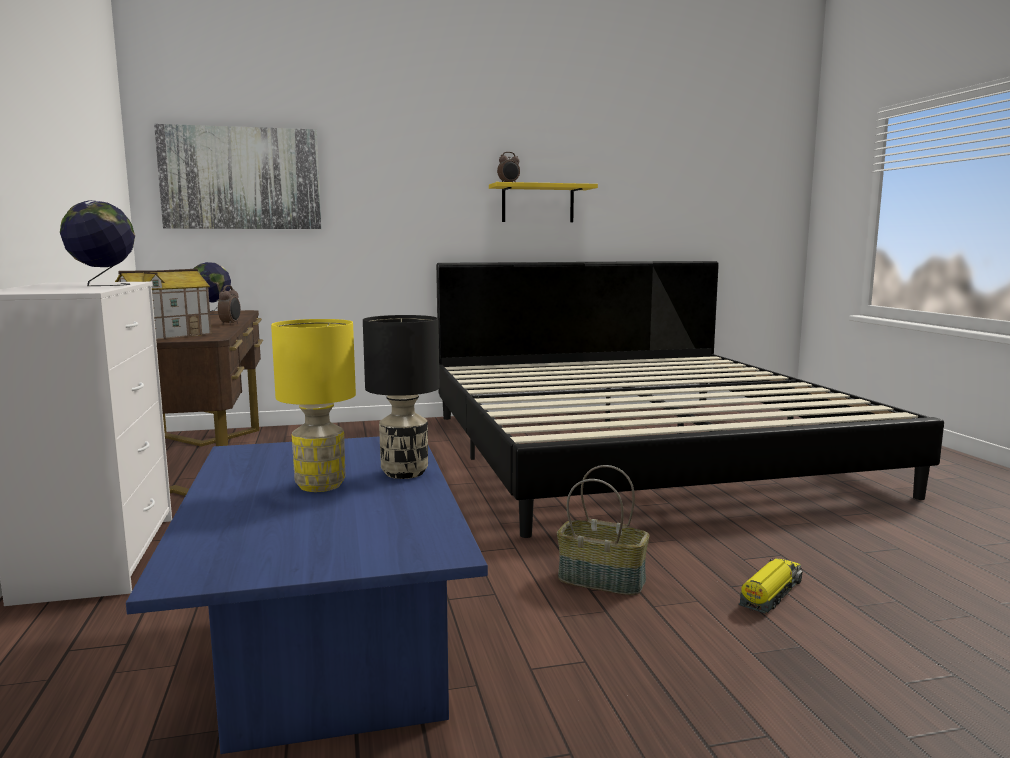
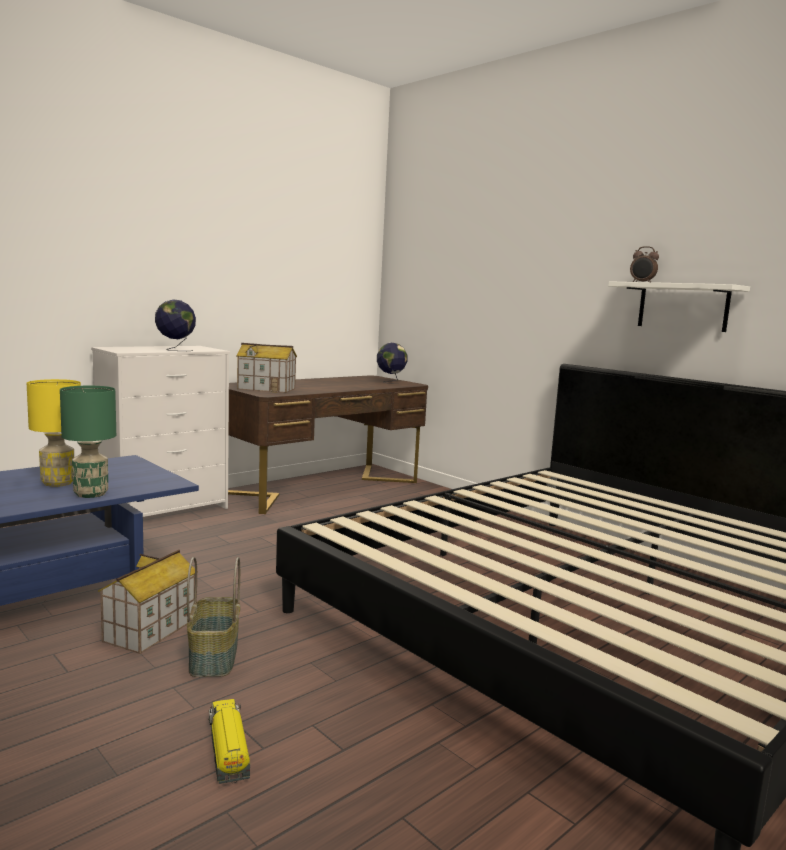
camera: 60 degrees right, 0 degrees up
picture [154,124,321,229] -> none
alarm clock [218,285,241,325] -> none
black table lamp [363,315,439,479] -> green table lamp [60,386,116,498]
yellow shelf [489,182,598,222] -> white shelf [608,281,750,332]
toy truck [739,558,803,613] -> toy truck turned 120 degrees counterclockwise [208,699,250,784]
none -> toy house [98,550,198,654]

